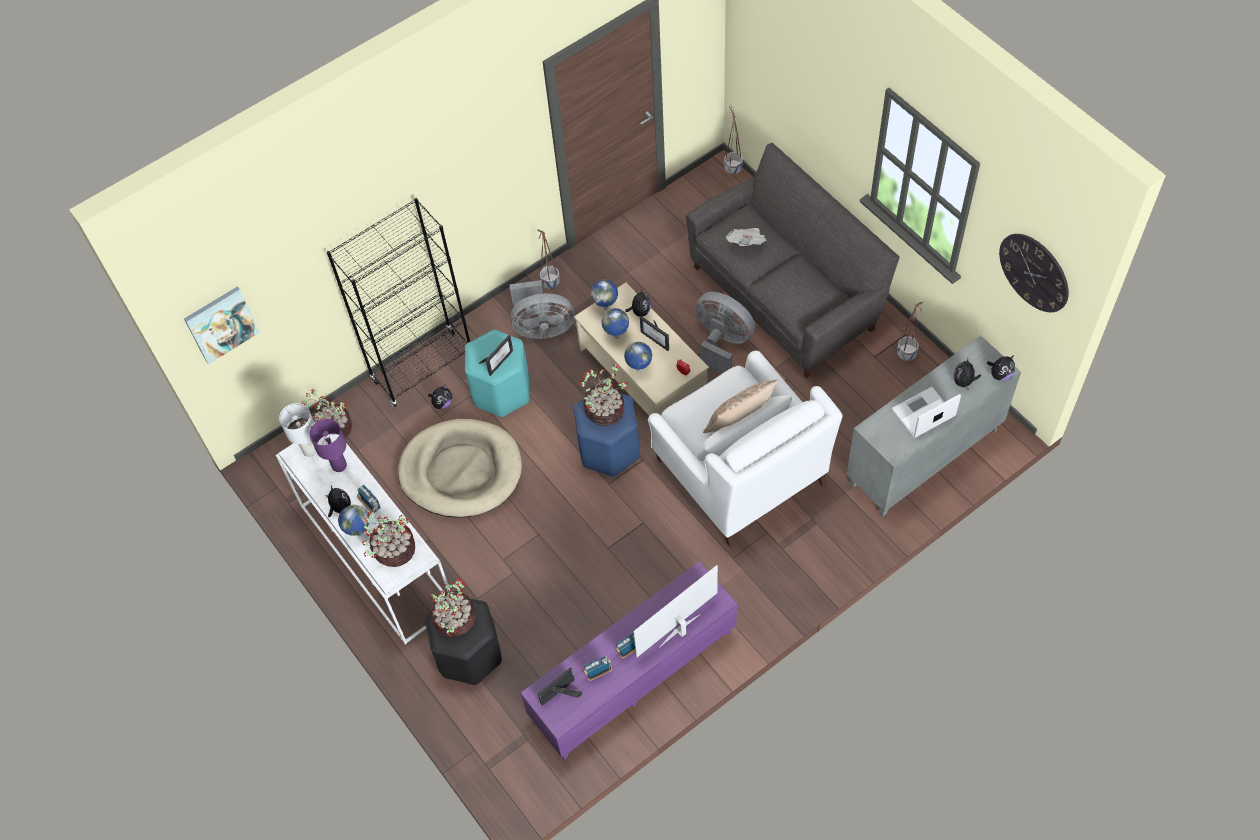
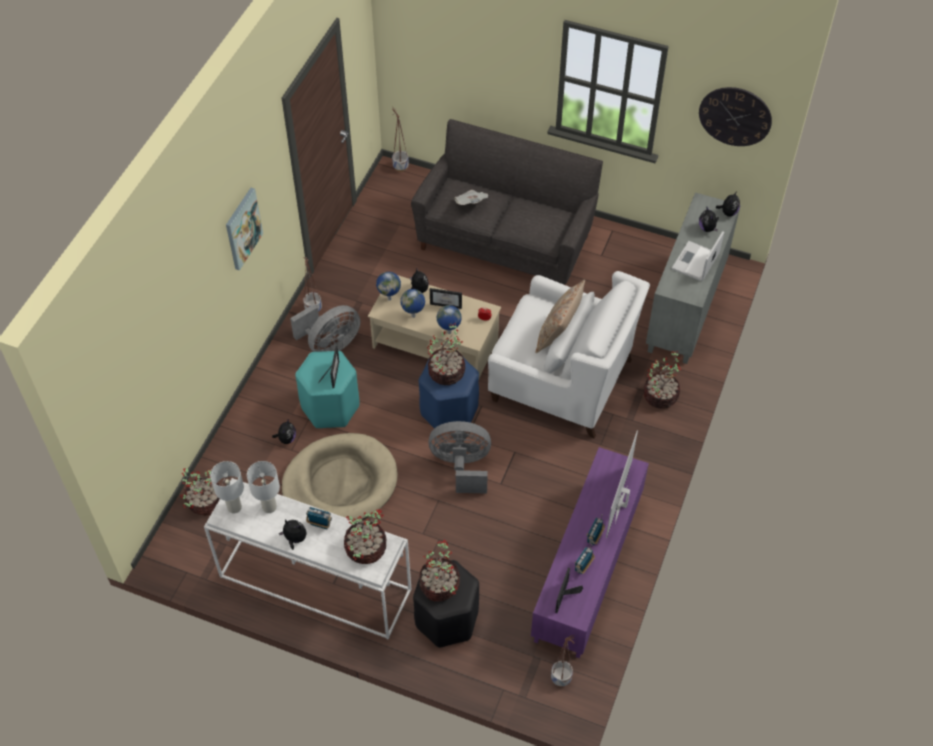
camera: 35 degrees left, 5 degrees down
picture [184,287,259,364] -> picture moved to [226,188,263,271]
purple table lamp [309,419,347,472] -> white table lamp [247,461,280,513]
black bookcase [327,198,470,407] -> none
globe [338,505,369,536] -> none
grey fan [695,292,755,374] -> grey fan moved to [428,421,491,494]
planter [897,302,923,361] -> planter moved to [551,635,575,686]
none -> potted plant [644,351,681,409]

